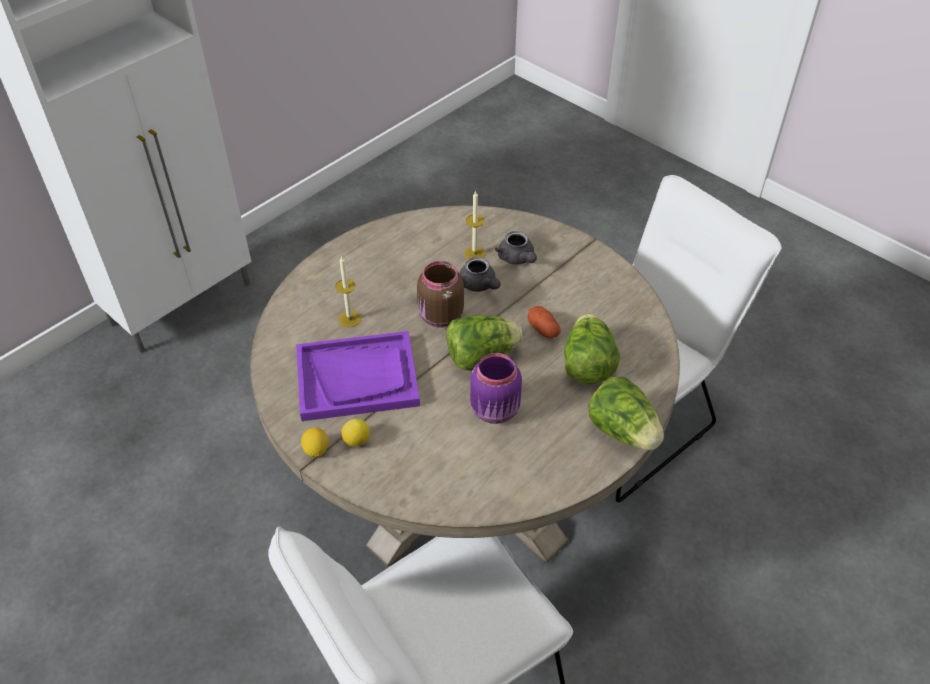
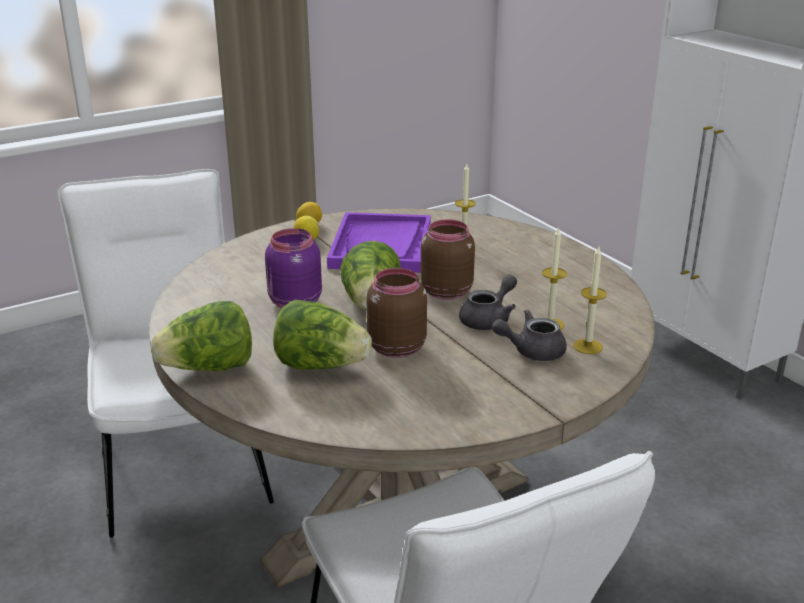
camera: 105 degrees right, 20 degrees down
grey teapot [460,257,500,292] -> grey teapot turned 150 degrees clockwise [459,275,517,330]
potato [528,306,561,339] -> brown jar [367,268,427,358]
none -> candle [573,247,607,354]

